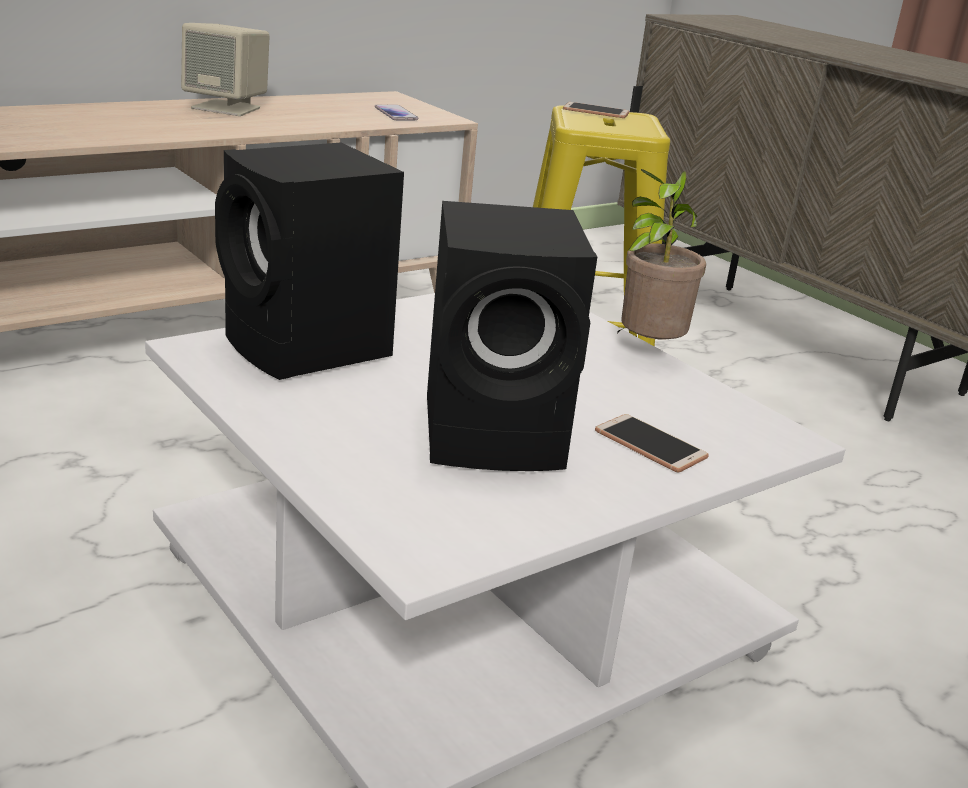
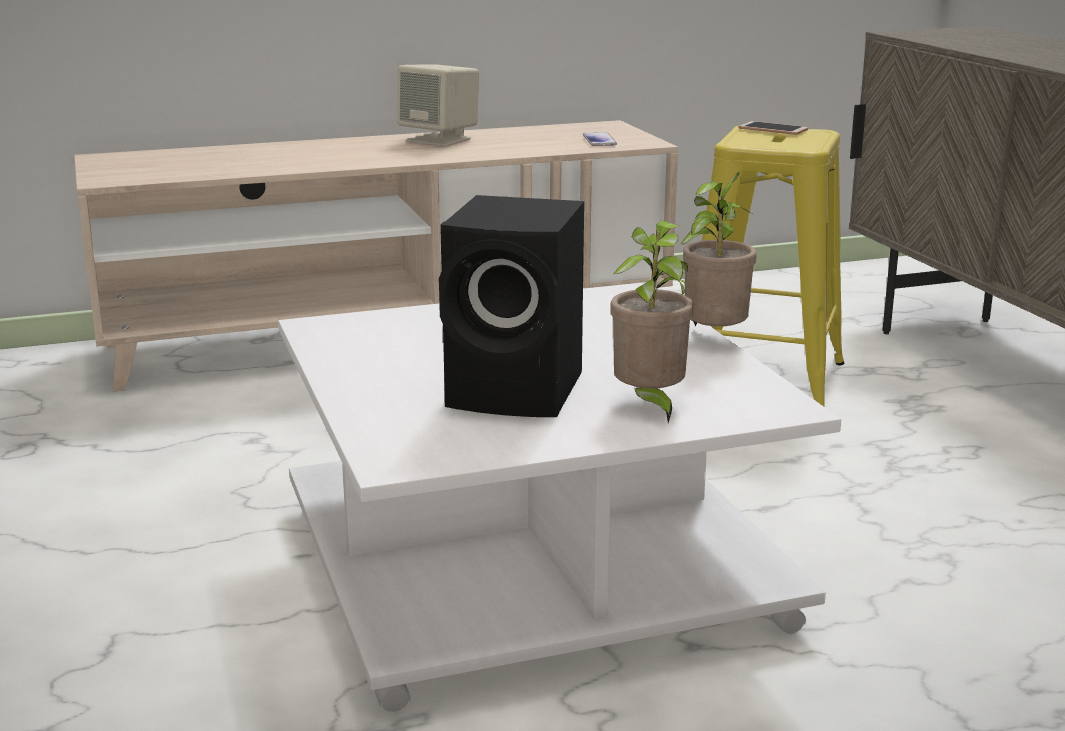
camera: 20 degrees right, 5 degrees down
black speaker [215,143,404,380] -> none
phone [595,414,709,472] -> potted plant [610,220,694,423]

